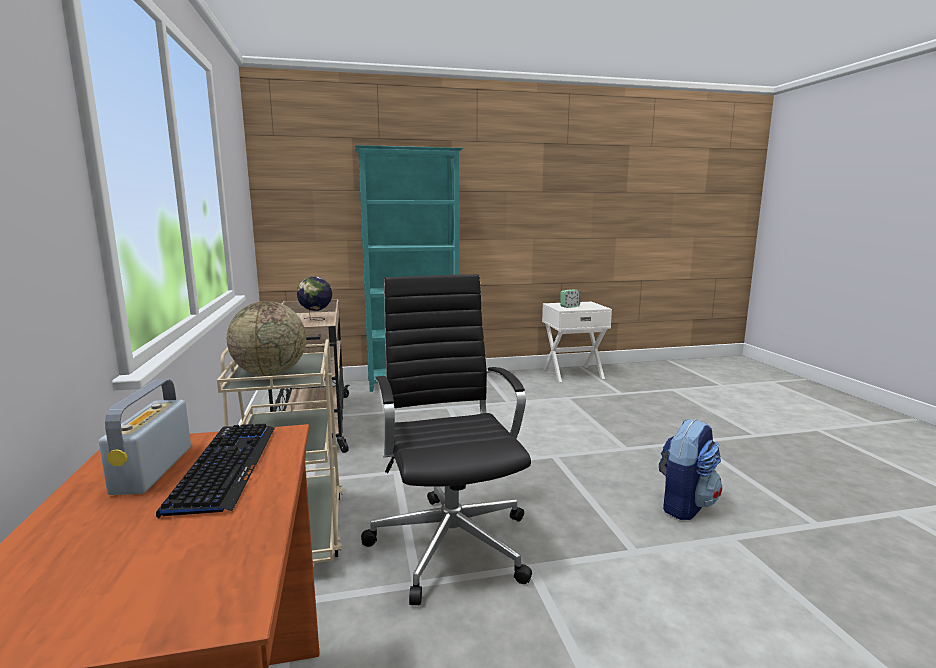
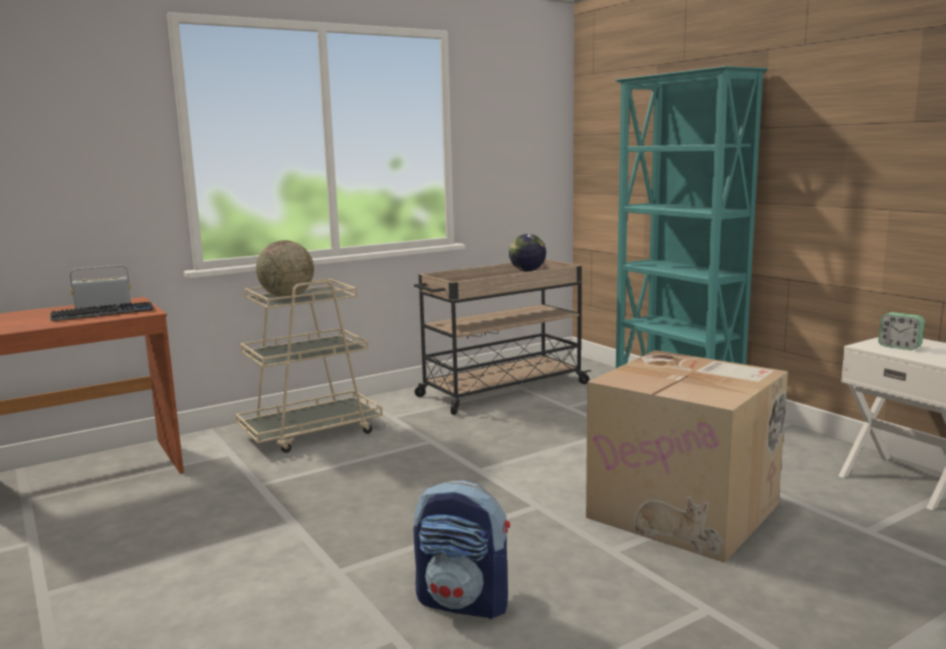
camera: 70 degrees right, 0 degrees up
black office chair [361,274,532,605] -> none
none -> cardboard box [586,350,788,563]

